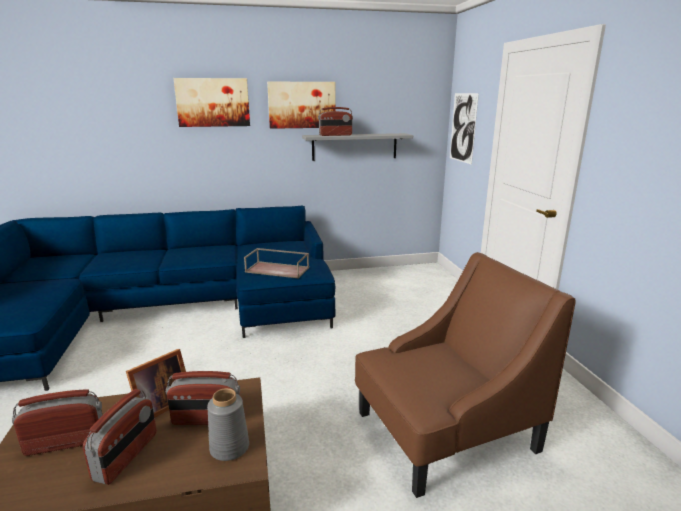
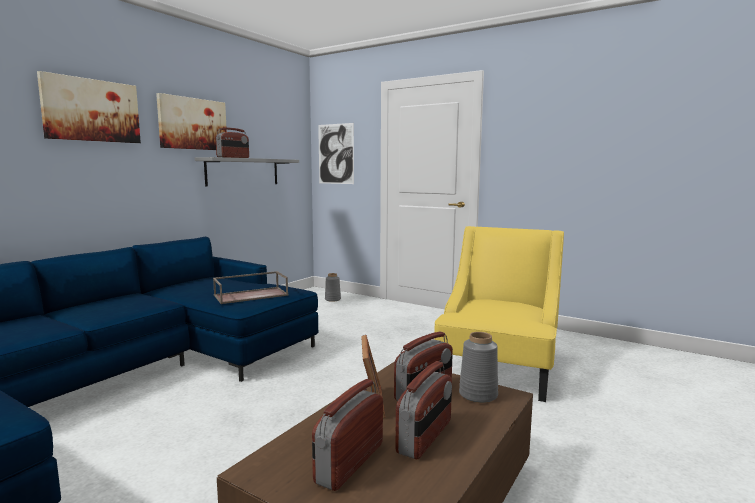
camera: 45 degrees left, 10 degrees down
radio [83,389,157,485] -> radio turned 60 degrees clockwise [395,361,452,459]
brown armchair [355,252,576,498] -> yellow armchair [434,226,564,402]
none -> grey vase [325,273,341,302]

